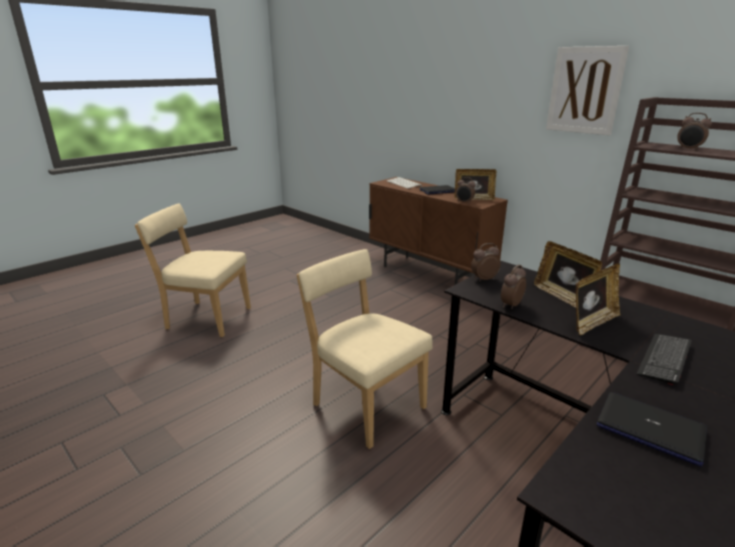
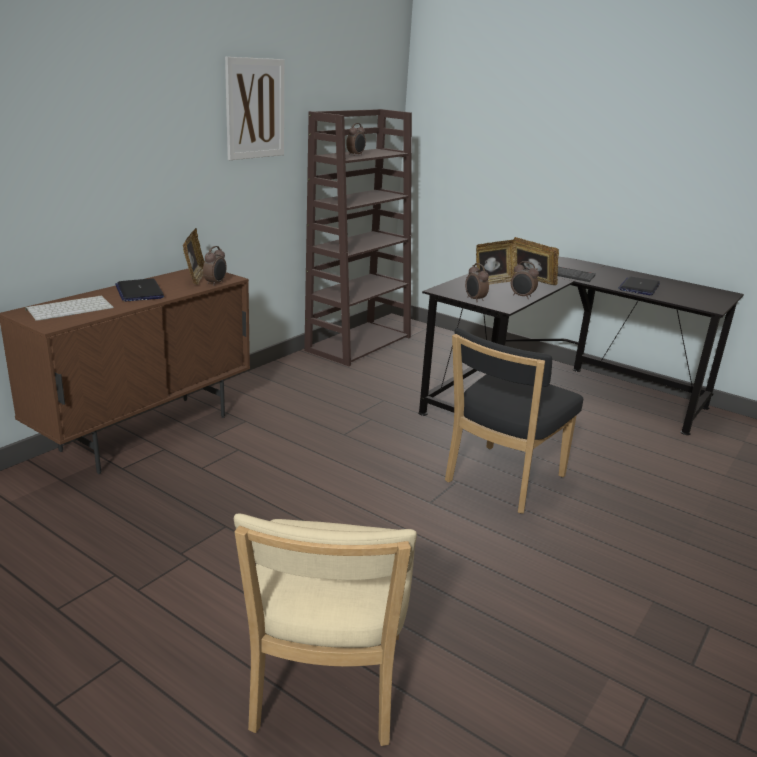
camera: 100 degrees left, 0 degrees up
beige chair [297,249,433,449] -> black chair [445,328,583,514]

